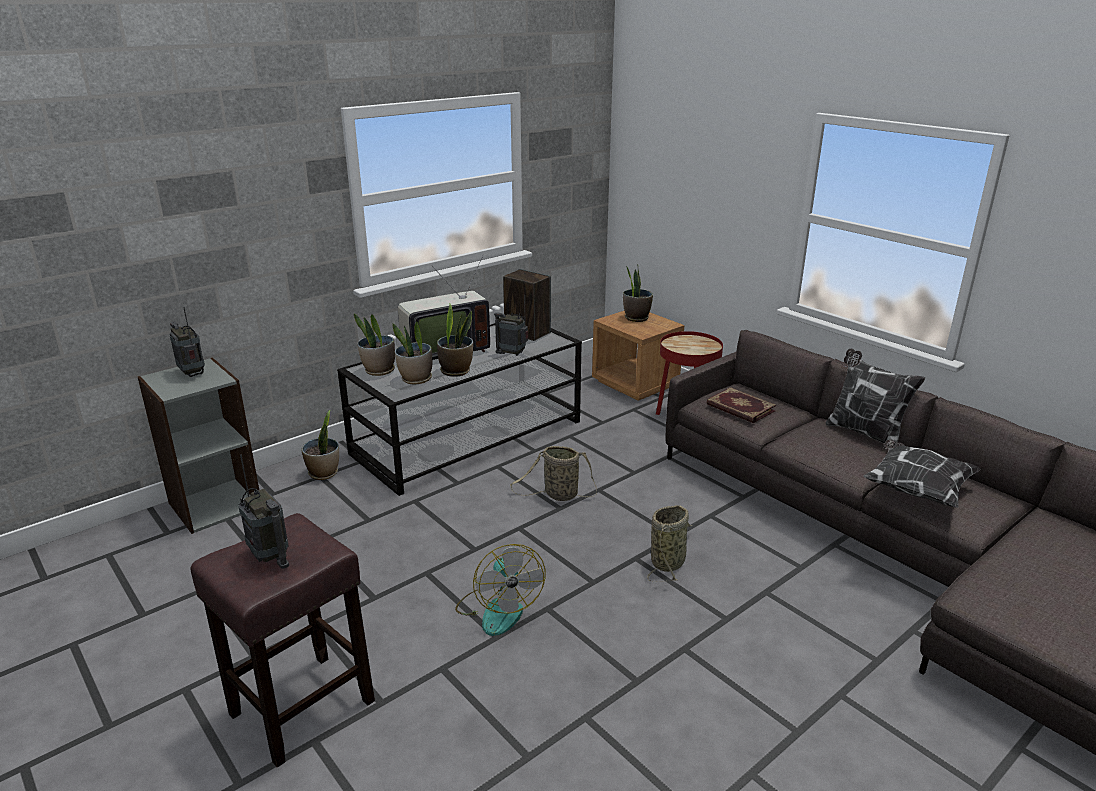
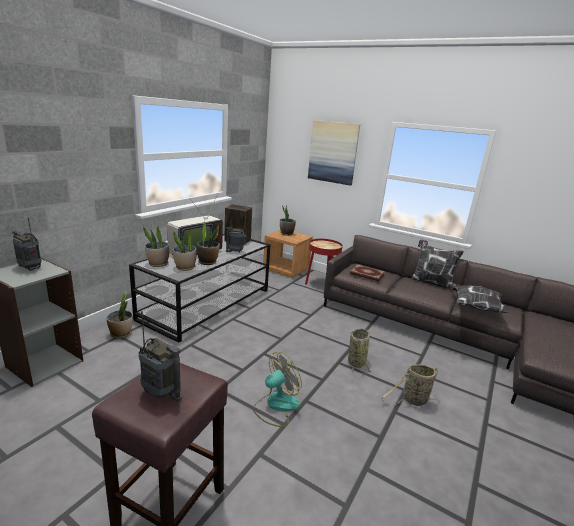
camera: 20 degrees left, 5 degrees down
fan [455,544,546,636] -> fan turned 90 degrees counterclockwise [253,352,302,427]
basket [510,446,597,501] -> basket moved to [381,364,439,406]
none -> picture [308,120,360,186]

